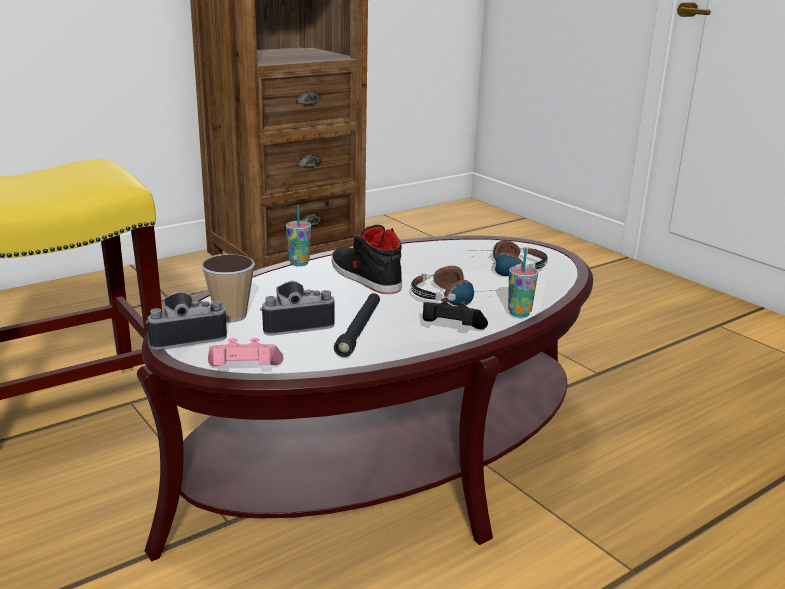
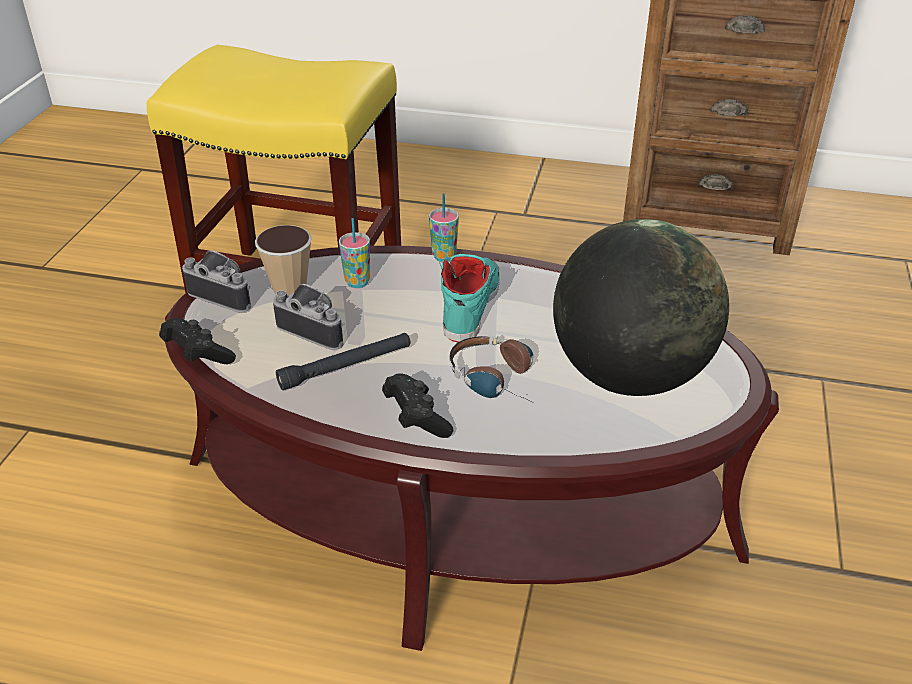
camera: 50 degrees right, 15 degrees up
pink game controller [208,338,284,366] -> black game controller [159,318,236,364]
black shoe [332,225,402,294] -> turquoise shoe [439,254,500,342]
headphones [478,240,548,276] -> globe [553,219,729,396]
cup [508,248,538,317] -> cup moved to [339,218,370,288]

